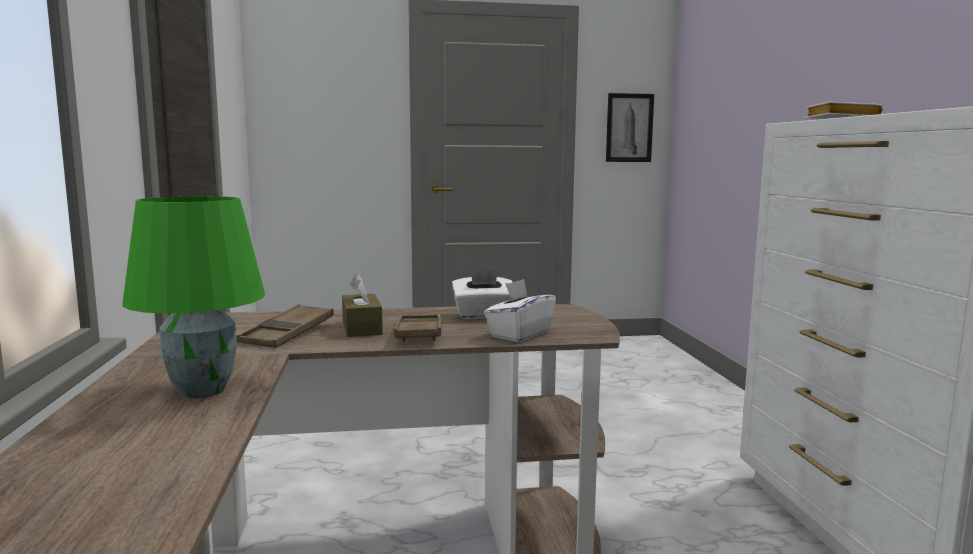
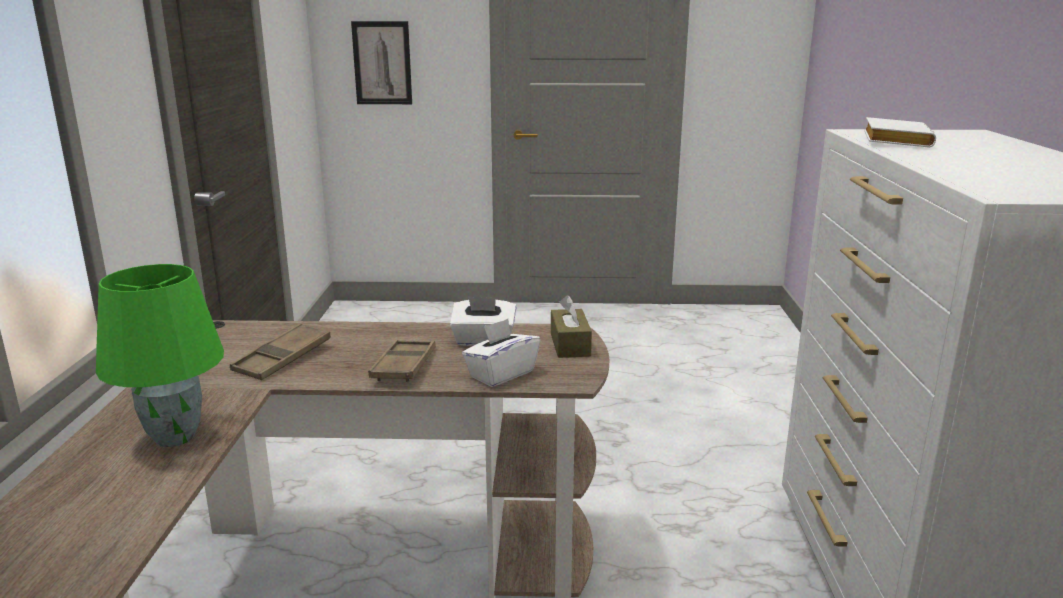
camera: 10 degrees right, 10 degrees up
brown tissue box [342,274,383,337] -> brown tissue box moved to [551,295,592,358]
picture [606,93,654,162] -> picture moved to [351,21,412,104]

